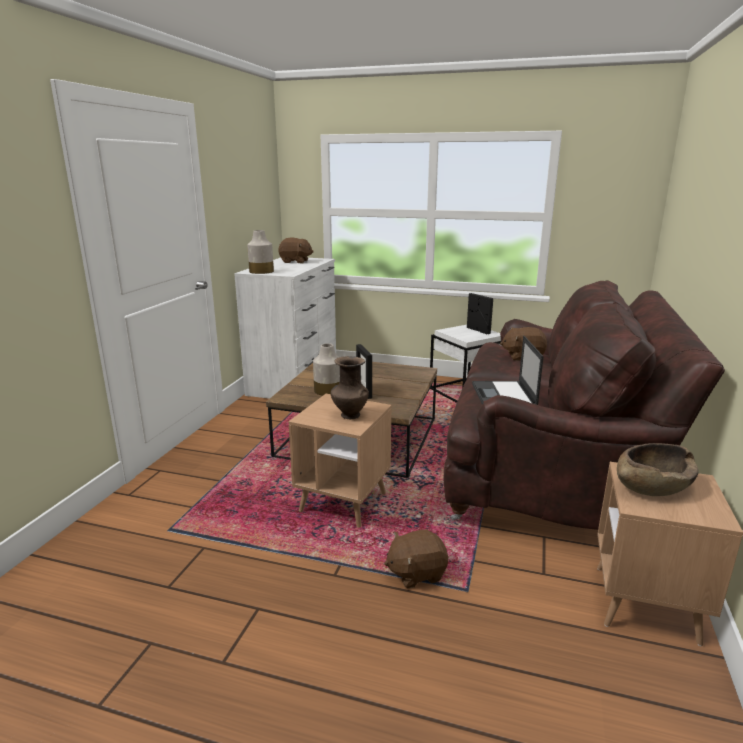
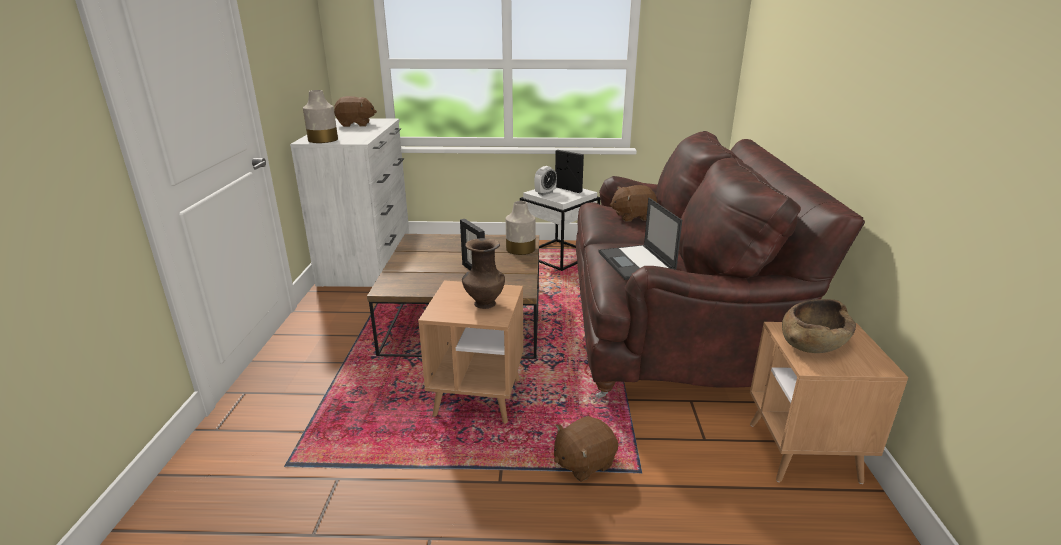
camera: 15 degrees left, 5 degrees up
beige vase [313,343,340,396] -> beige vase moved to [506,201,535,255]
none -> alarm clock [534,166,557,195]

